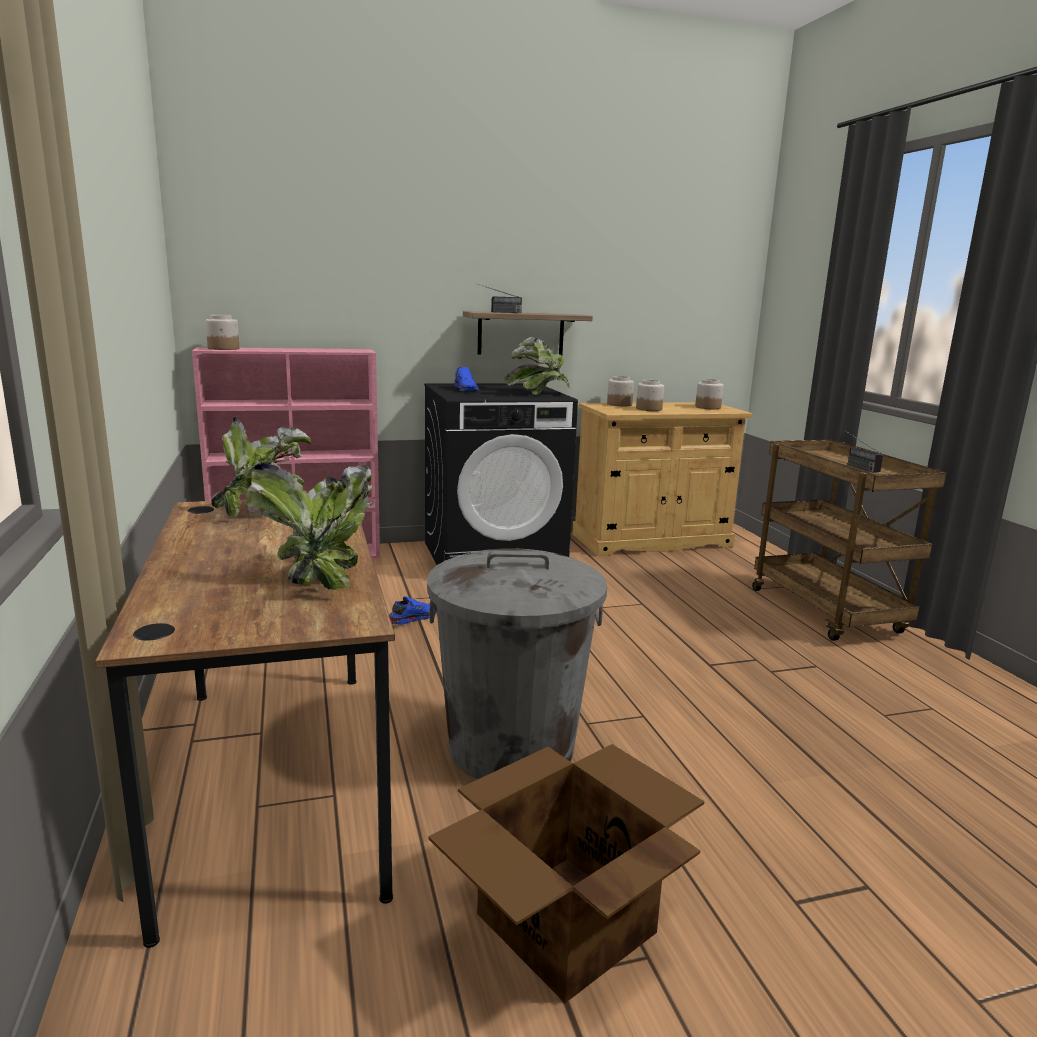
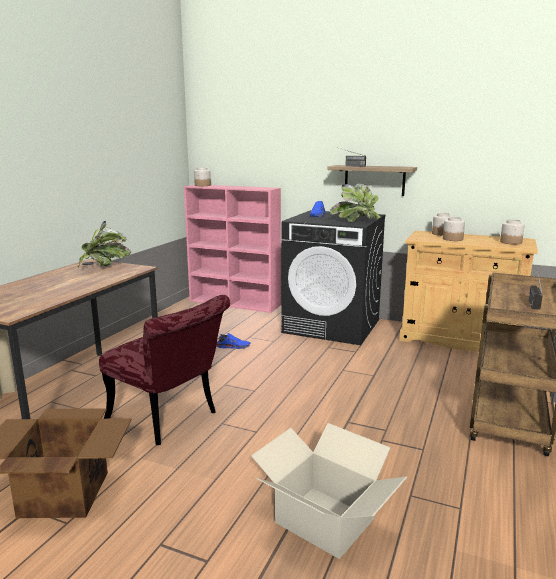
camera: 40 degrees right, 0 degrees up
potted plant [246,463,375,590] -> none
grey trash can [427,548,607,779] -> red chair [99,295,230,445]
none -> cardboard box [251,423,407,559]

